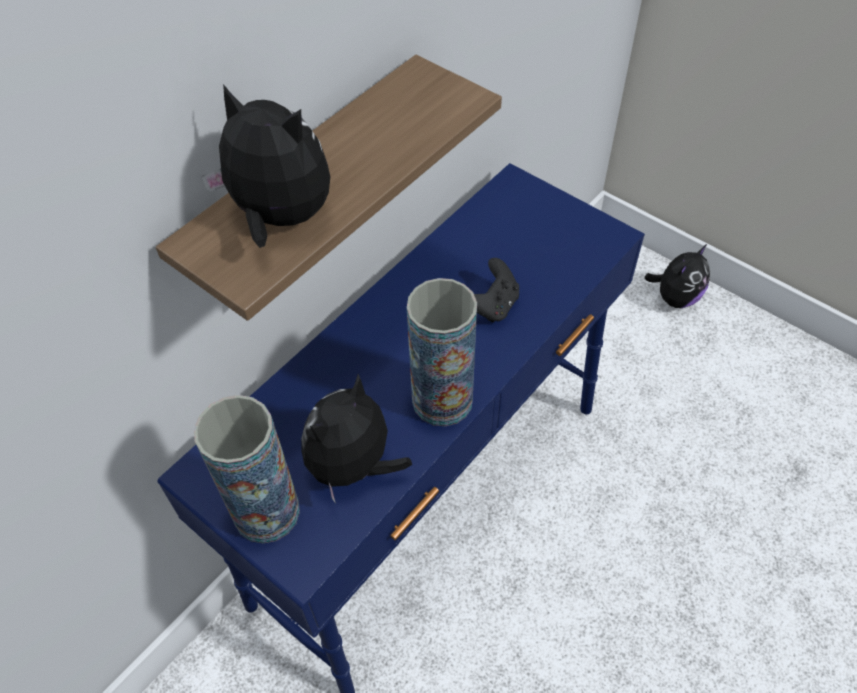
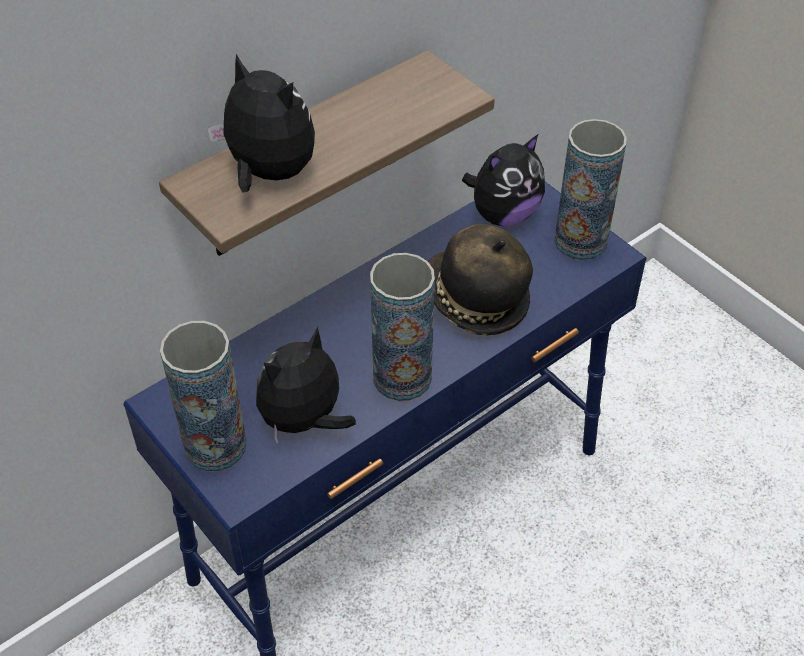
camera: 10 degrees right, 5 degrees down
black game controller [474,258,519,323] -> hat [428,224,533,336]
plush toy [644,244,710,308] -> plush toy moved to [462,134,545,226]
none -> vase [554,119,627,260]

